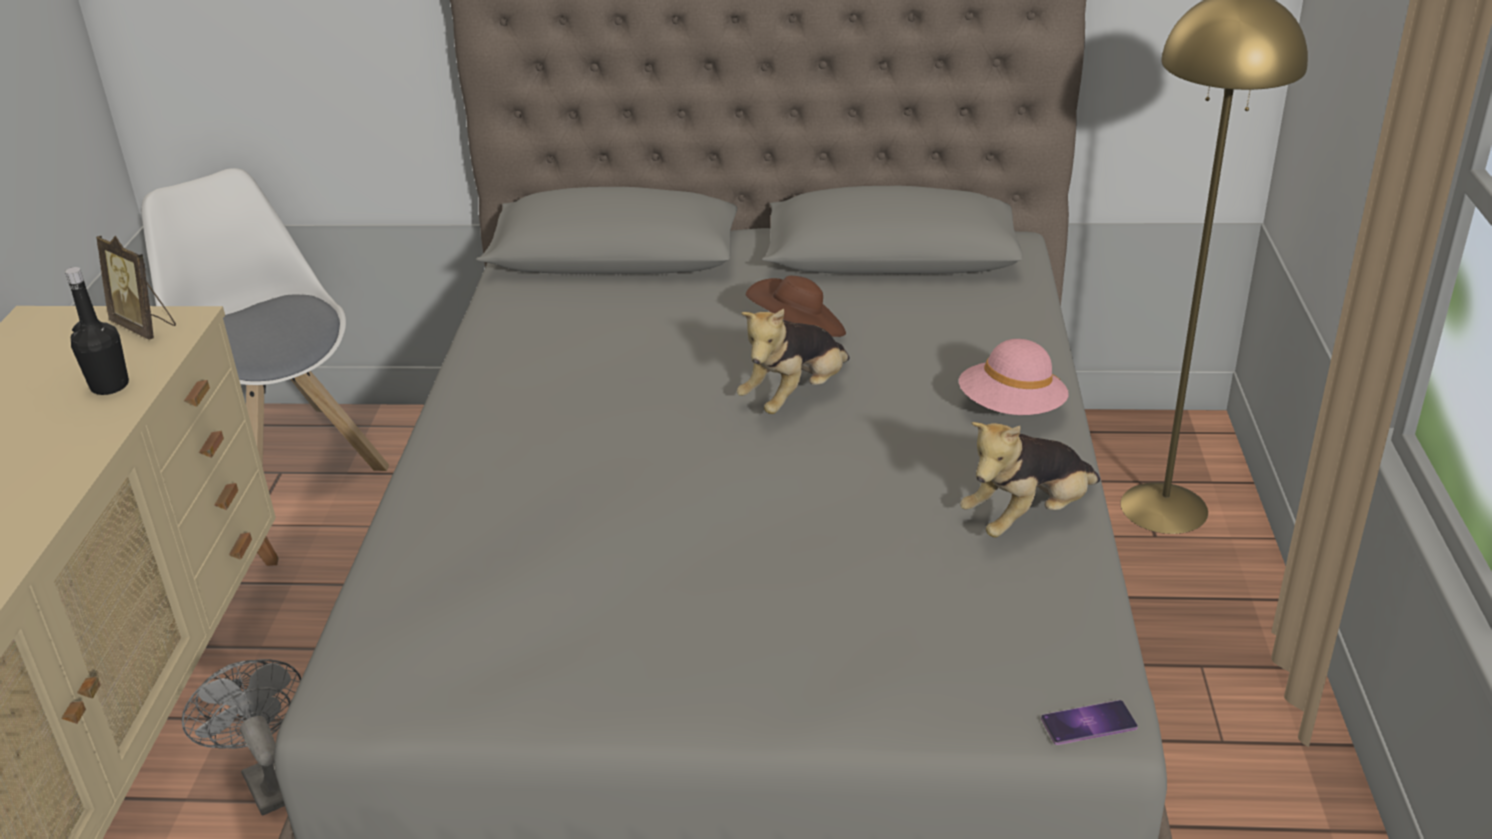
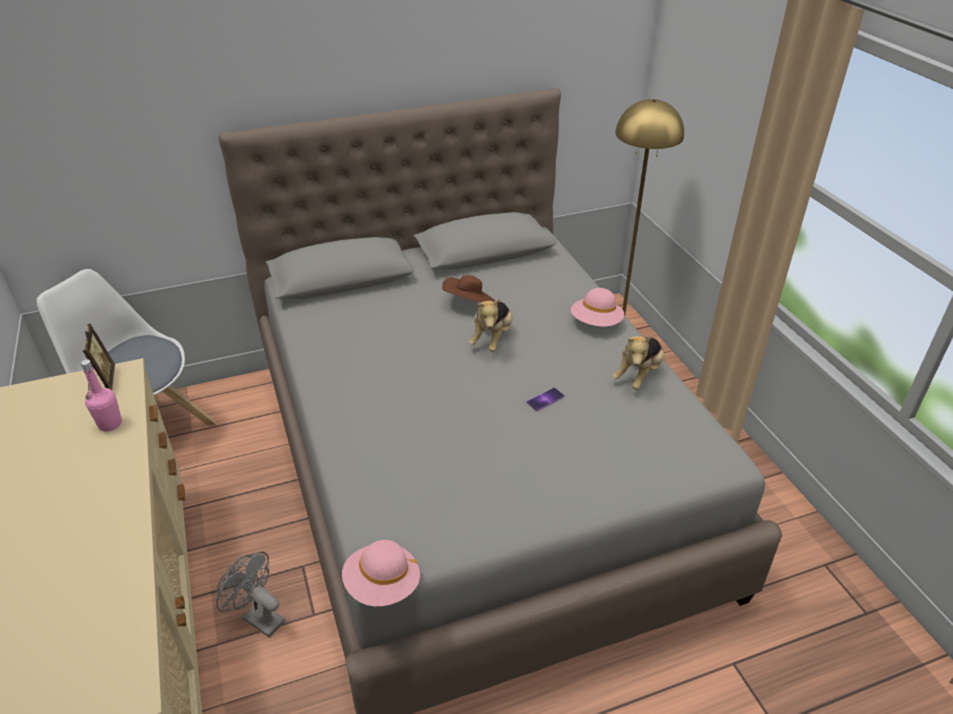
camera: 25 degrees left, 5 degrees up
black bottle [65,267,129,395] -> pink bottle [81,359,122,431]
picture frame [96,236,176,340] -> picture frame turned 120 degrees counterclockwise [83,324,115,390]
phone [1041,700,1138,745] -> phone moved to [527,388,565,411]
none -> pink hat [342,540,420,606]

